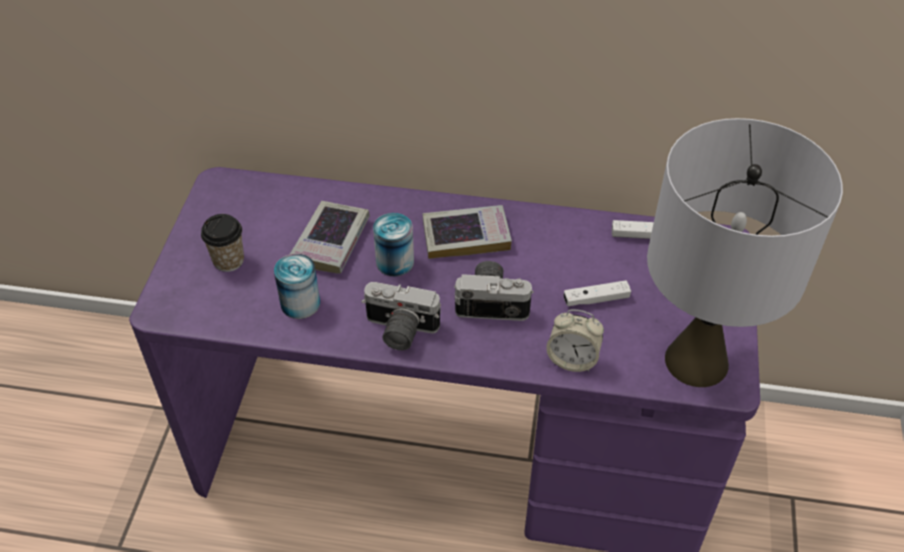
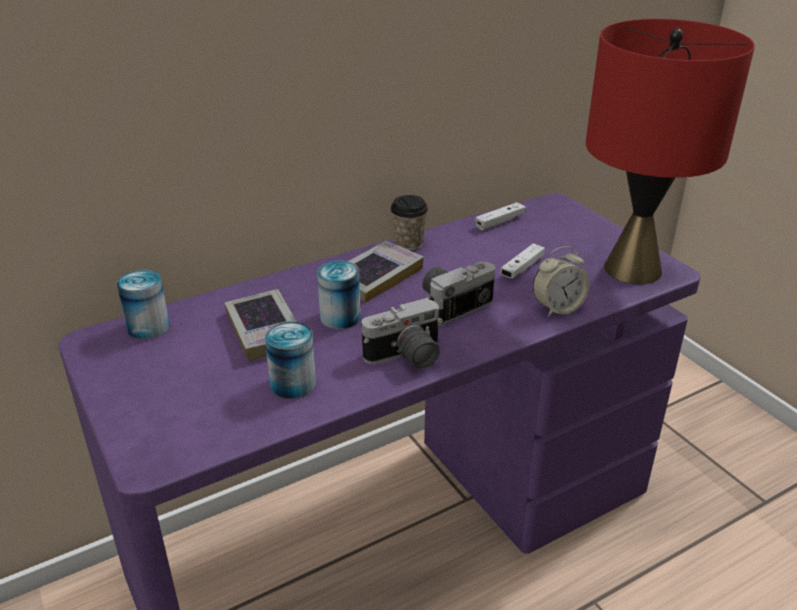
camera: 40 degrees left, 15 degrees down
cup [201,214,244,272] -> cup moved to [390,195,428,251]
grey table lamp [647,118,843,387] -> red table lamp [586,19,755,284]
none -> can [117,270,170,340]

